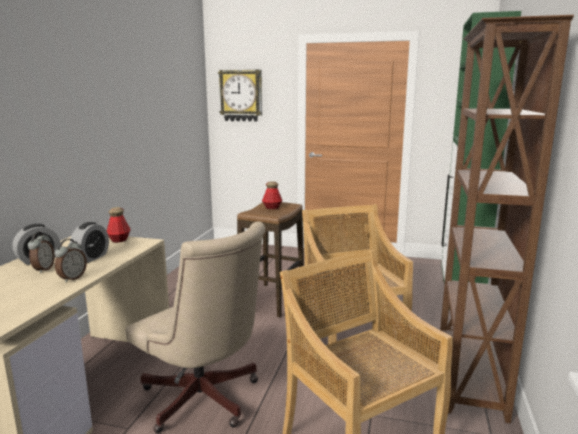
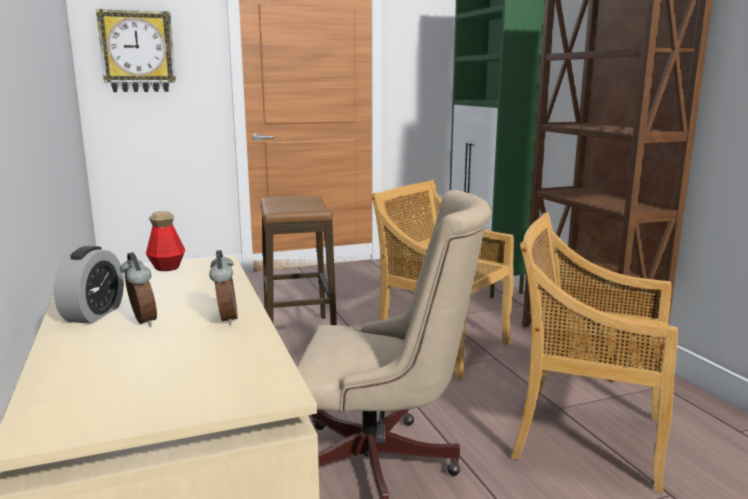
camera: 35 degrees left, 0 degrees up
alarm clock [70,222,109,263] -> none
bottle [262,181,282,209] -> none

